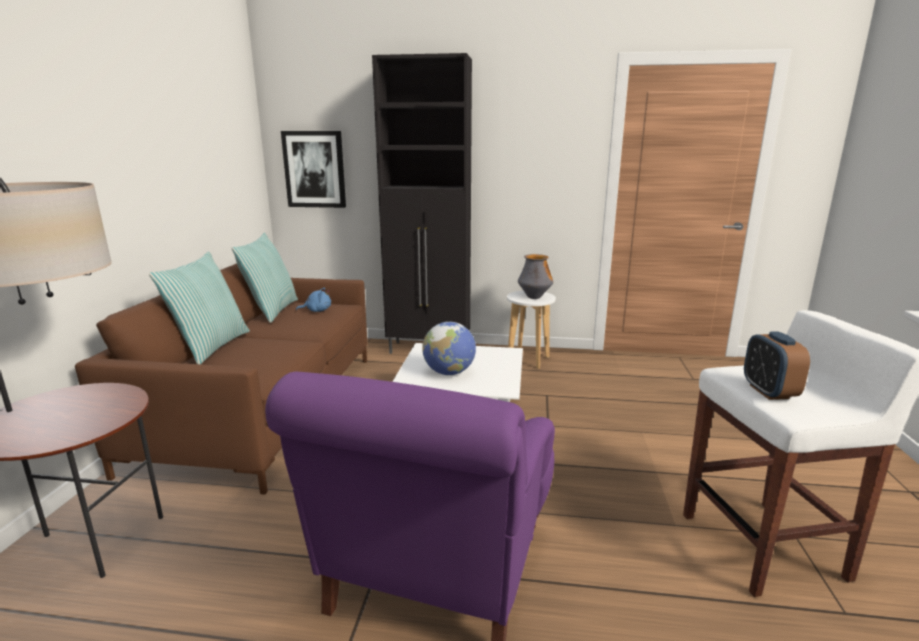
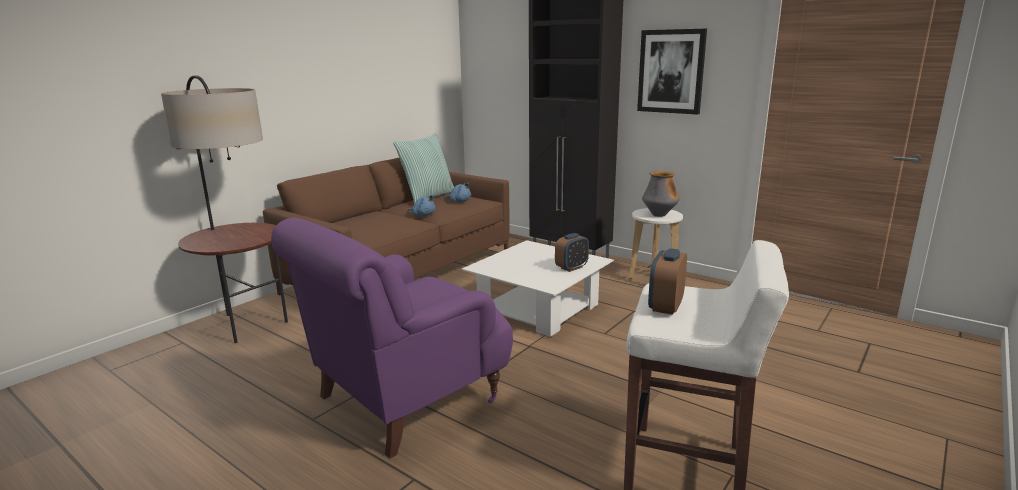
camera: 30 degrees right, 0 degrees up
pillow [149,252,250,364] -> none
picture [281,131,346,208] -> picture moved to [637,29,707,115]
globe [422,322,476,375] -> none
none -> blue plush toy [408,195,435,216]
none -> alarm clock [555,233,589,272]

